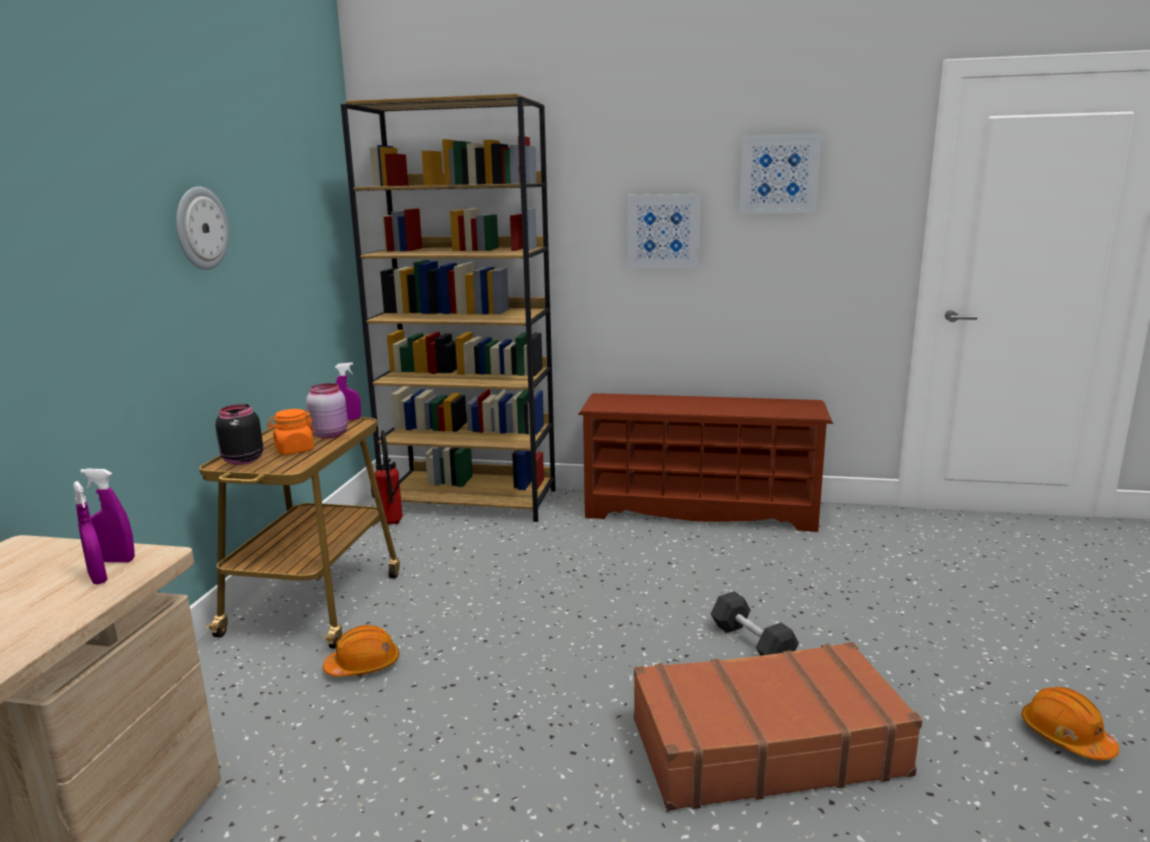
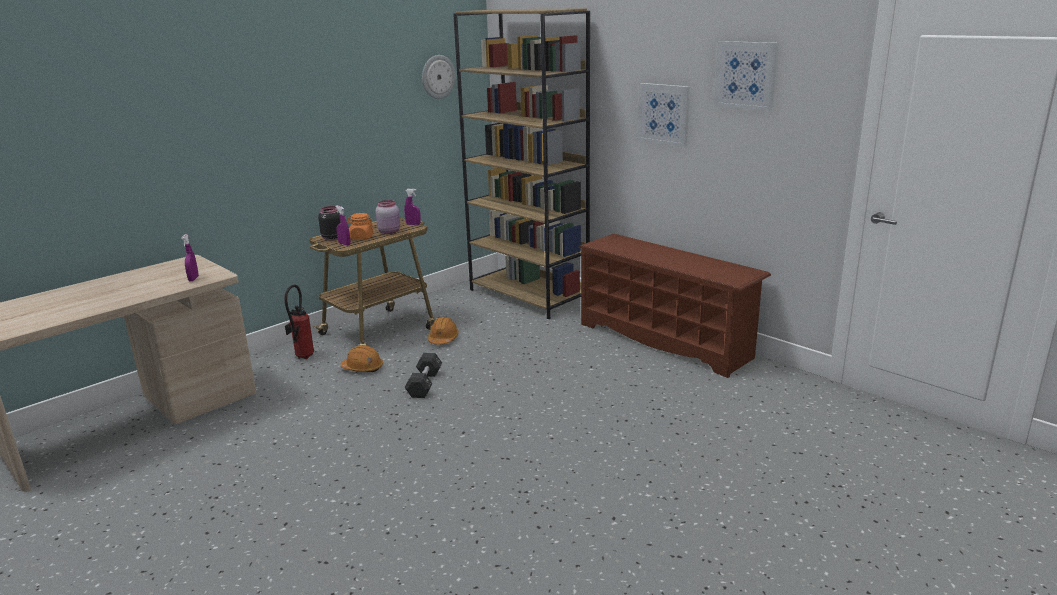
camera: 35 degrees right, 5 degrees up
purple spray bottle [80,468,135,562] -> purple spray bottle moved to [335,206,350,246]
wall clock [176,187,229,270] -> wall clock moved to [422,55,456,99]
fire extinguisher [371,430,403,525] -> fire extinguisher moved to [284,285,314,359]
brown suitcase [634,642,923,811] -> none
black dumbbell [711,591,799,656] -> black dumbbell moved to [404,353,442,398]
orange hard hat [1021,687,1119,760] -> orange hard hat moved to [428,317,459,344]

